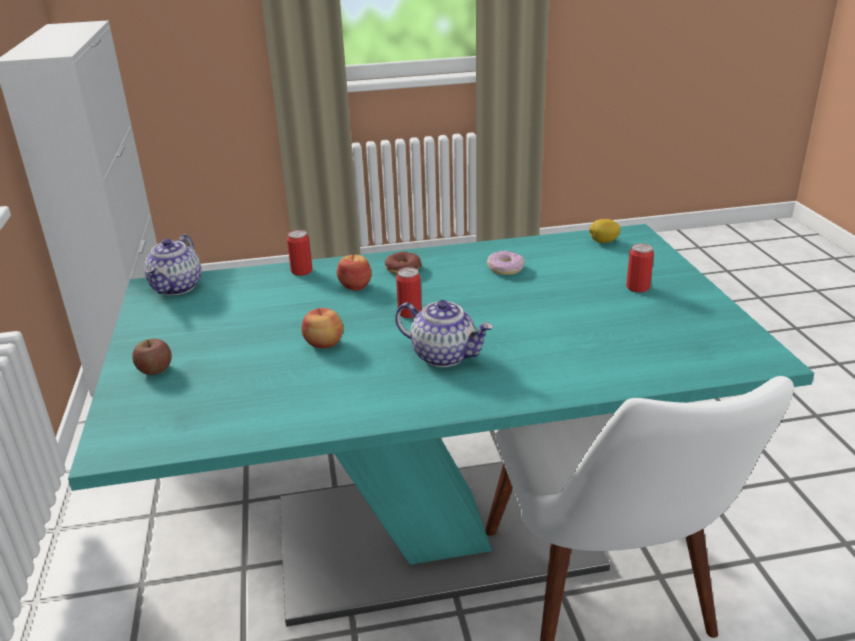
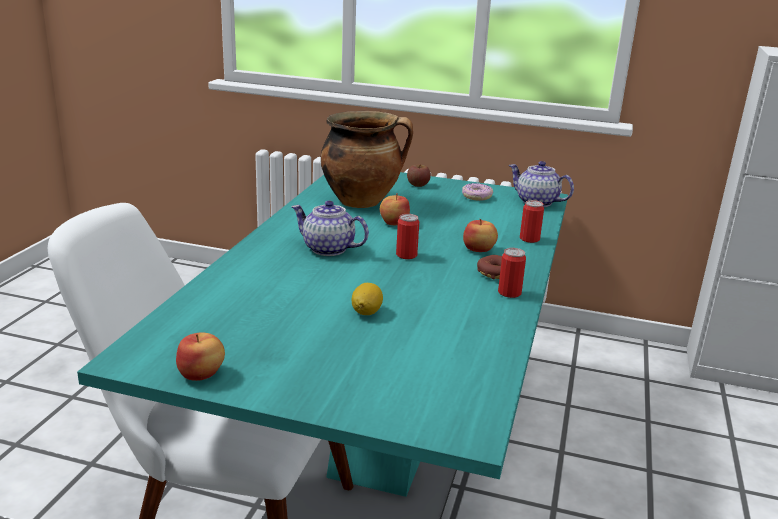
camera: 115 degrees right, 5 degrees down
teapot [395,300,493,367] -> teapot turned 60 degrees clockwise [291,200,369,256]
donut [487,251,525,275] -> donut moved to [462,183,493,201]
lemon [589,219,620,243] -> lemon moved to [352,283,383,315]
can [626,243,654,292] -> can moved to [498,248,526,298]
none -> apple [176,333,225,381]
none -> cooking pot [321,111,413,208]

